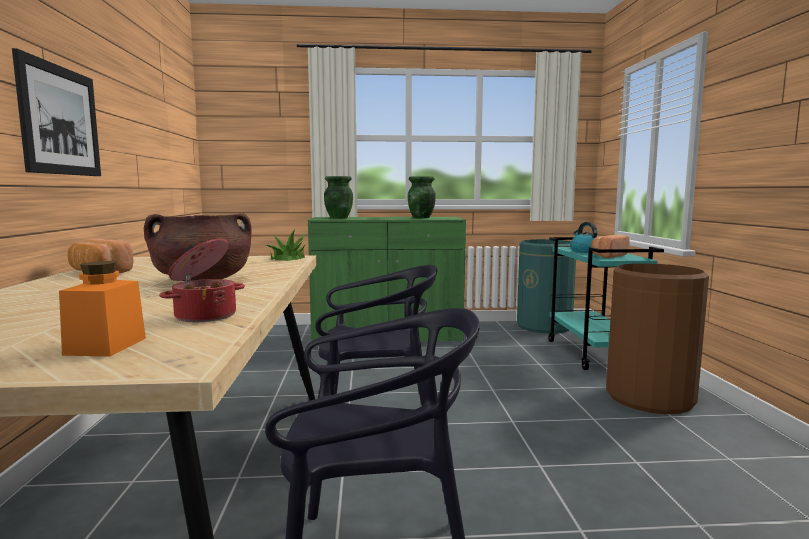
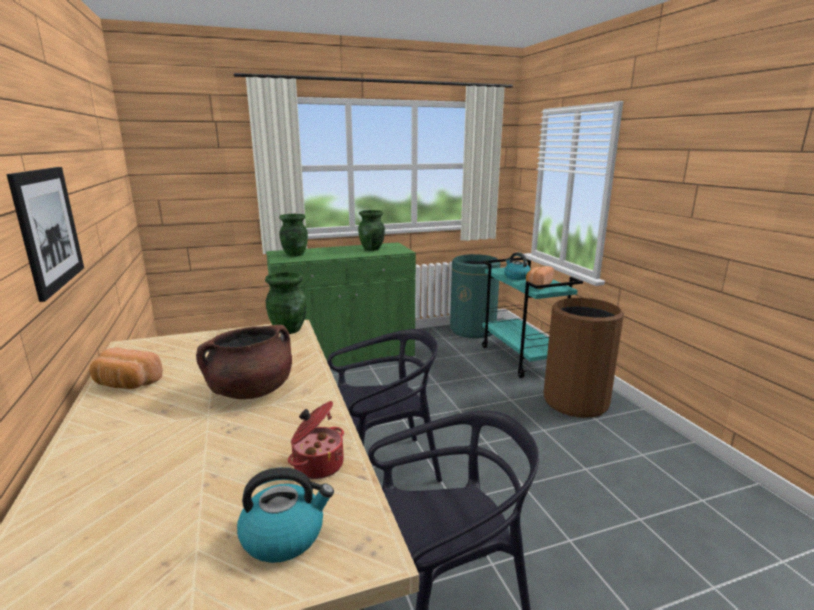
camera: 15 degrees left, 10 degrees up
orange jar [59,261,146,356] -> kettle [237,467,334,563]
potted plant [266,228,307,261] -> green vase [265,272,306,334]

